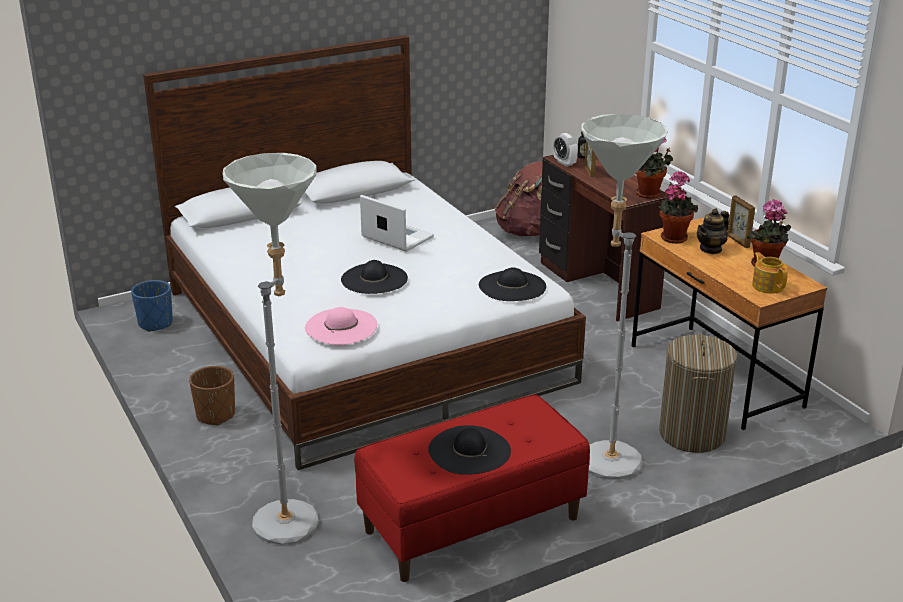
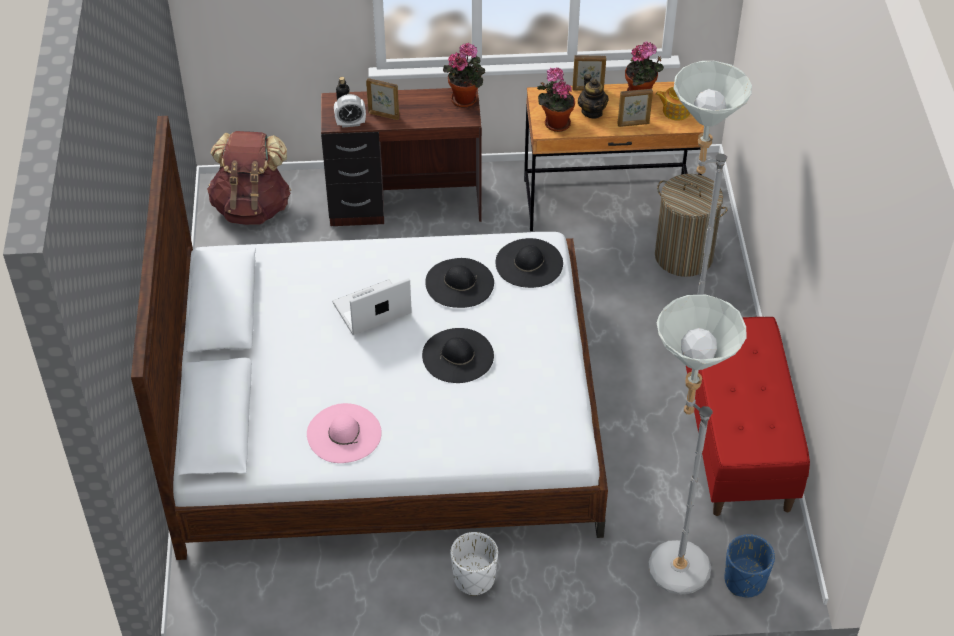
camera: 65 degrees left, 20 degrees up
blue planter [131,280,173,332] -> blue planter moved to [724,534,775,597]
brown planter [189,366,235,425] -> white planter [451,532,498,596]
pink hat [305,307,377,345] -> pink hat moved to [307,403,382,463]
black hat [428,425,511,475] -> black hat moved to [425,258,494,308]
none -> picture frame [617,89,653,127]

